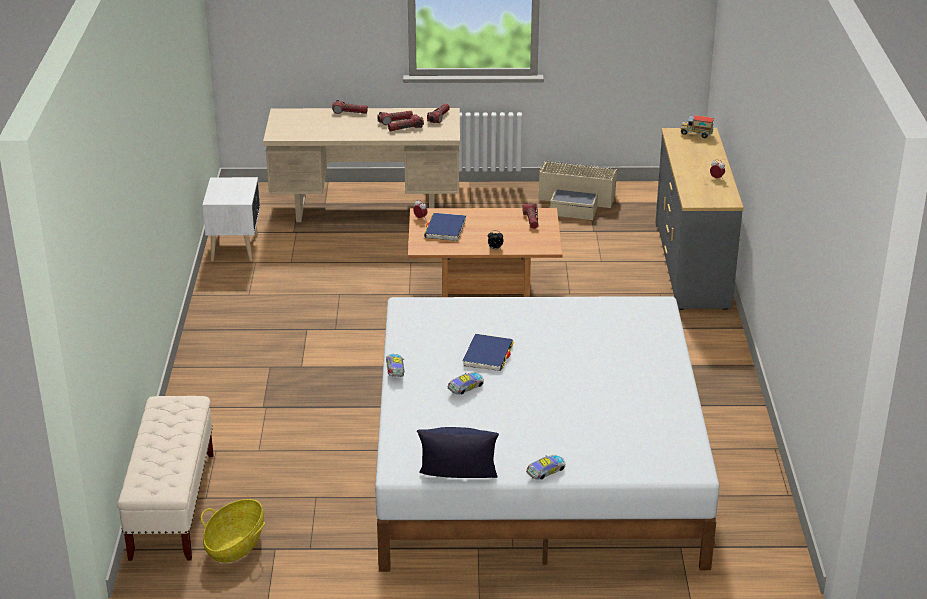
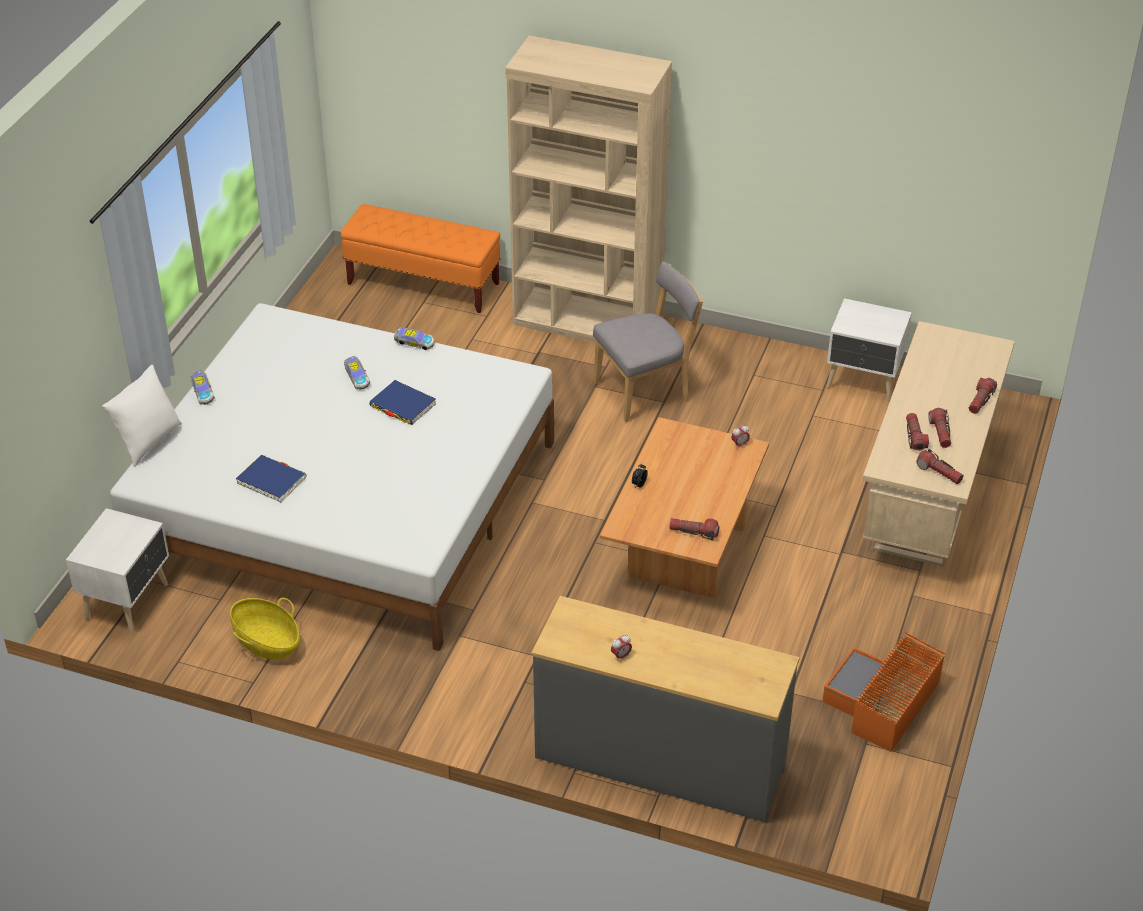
camera: 110 degrees right, 10 degrees up
beige bench [117,396,214,561] -> orange bench [341,204,501,313]
basket [201,499,265,563] -> basket moved to [230,598,300,660]
blue pillow [417,427,499,478] -> none
blue book [424,213,466,241] -> blue book moved to [236,455,306,503]
beige storage box [539,160,617,220] -> orange storage box [822,632,946,752]
toy truck [681,115,714,138] -> none
none -> white nightstand [66,508,169,634]
none -> white pillow [102,365,182,467]
none -> beige bookcase [505,36,672,343]
none -> grey chair [593,261,703,422]

